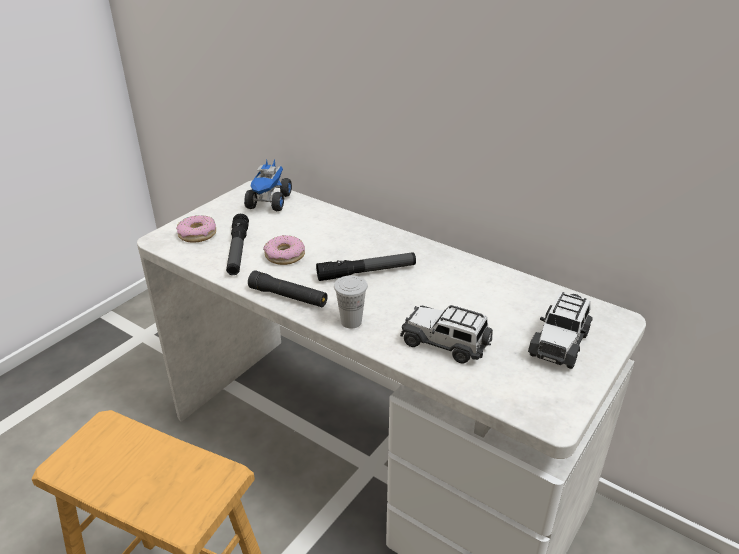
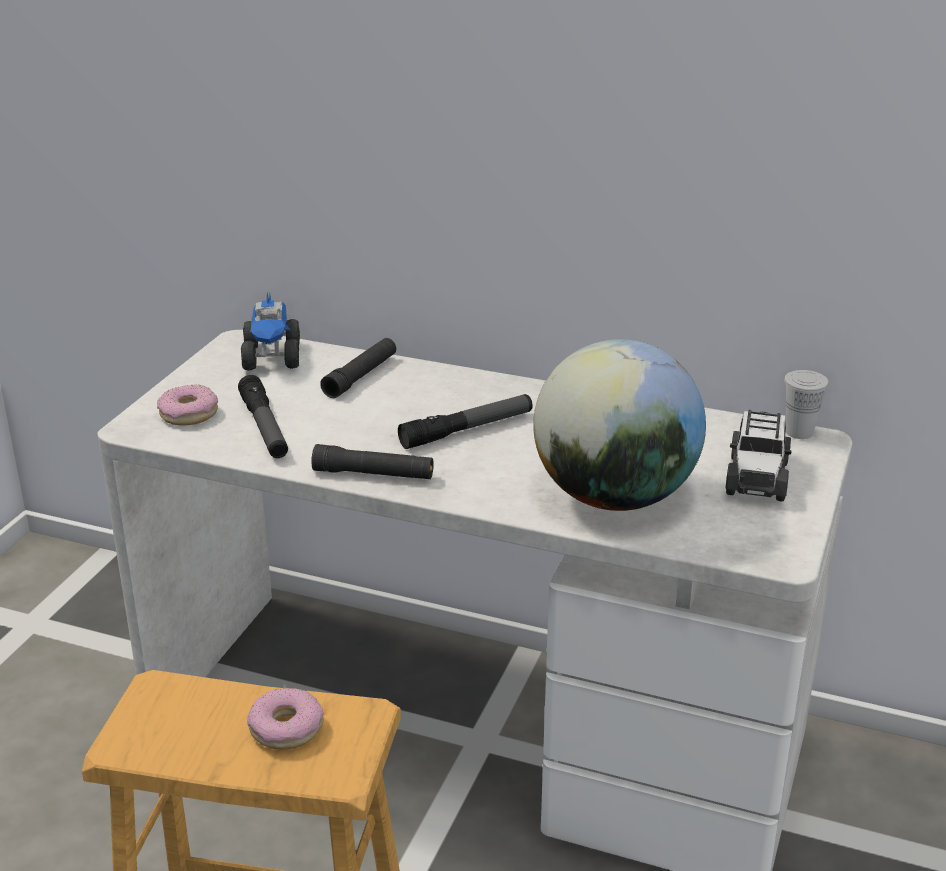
camera: 15 degrees left, 5 degrees down
donut [263,235,305,265] -> donut moved to [247,688,324,750]
white cup [334,275,368,329] -> white cup moved to [784,370,829,439]
toy car [400,305,493,364] -> globe [533,339,706,511]
none -> black flashlight [320,338,396,398]

